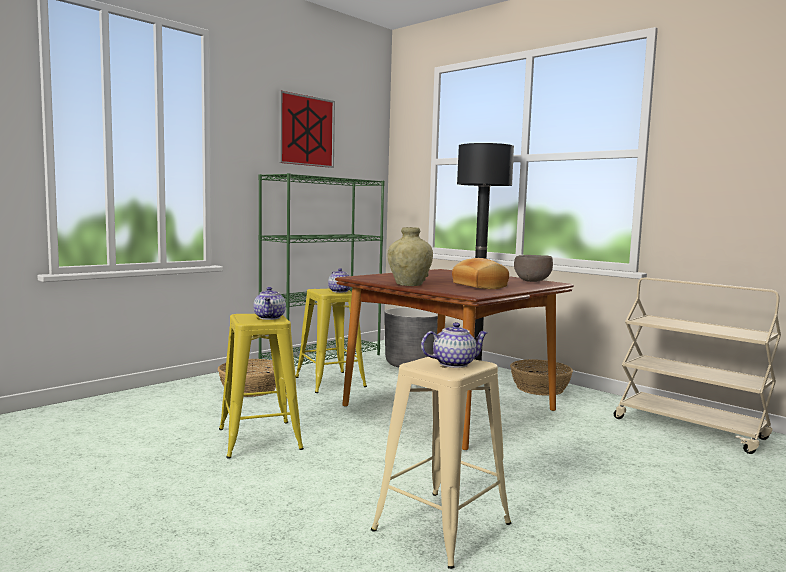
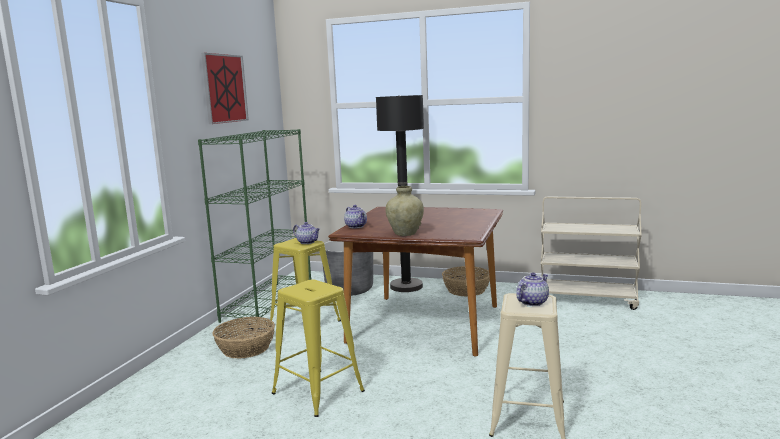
camera: 25 degrees left, 5 degrees up
teapot [254,287,286,320] -> teapot moved to [344,205,367,228]
bread [452,258,509,289] -> none
brown bowl [514,255,553,282] -> none

